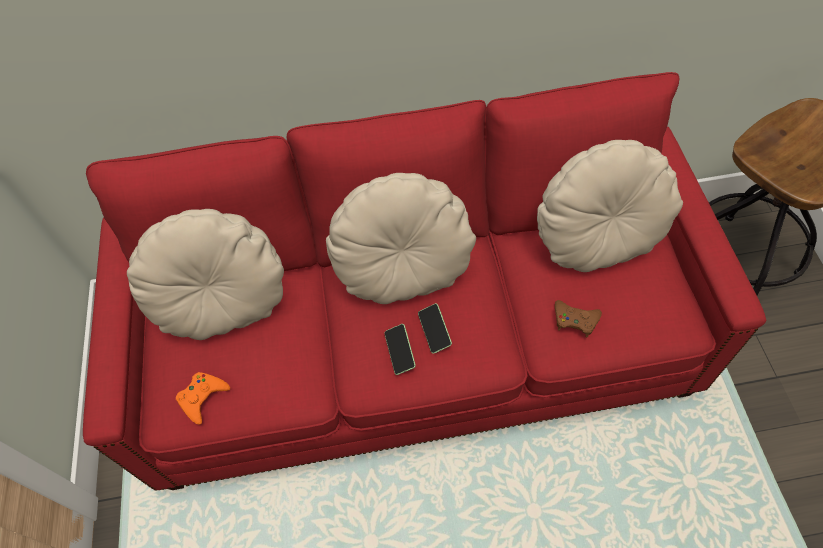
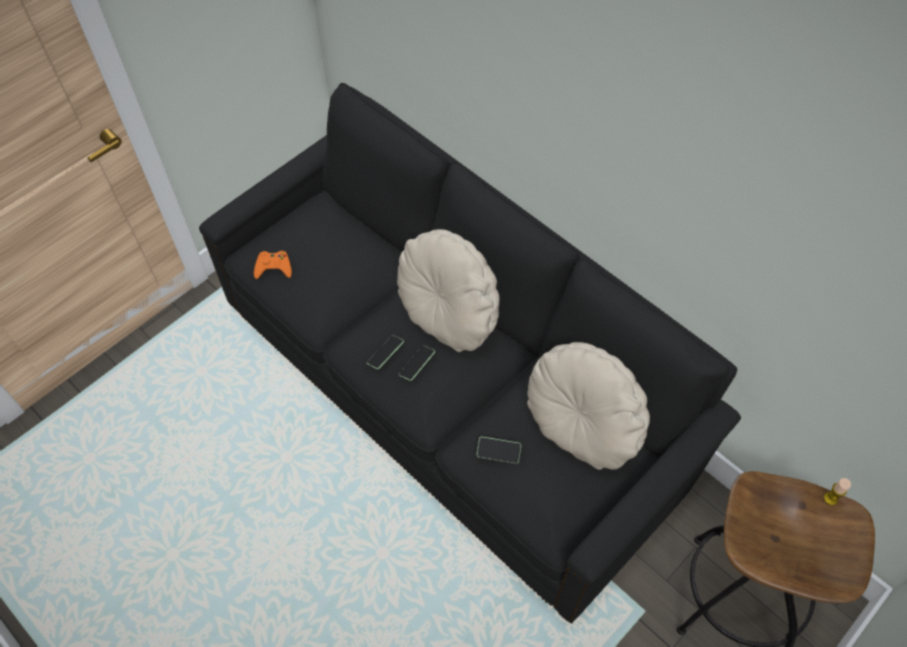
camera: 50 degrees right, 0 degrees up
red sofa [83,72,766,490] -> black sofa [199,83,741,624]
beige pillow [127,209,284,340] -> none
brown game controller [555,300,602,337] -> phone [476,436,521,464]
none -> candle [824,478,851,505]

